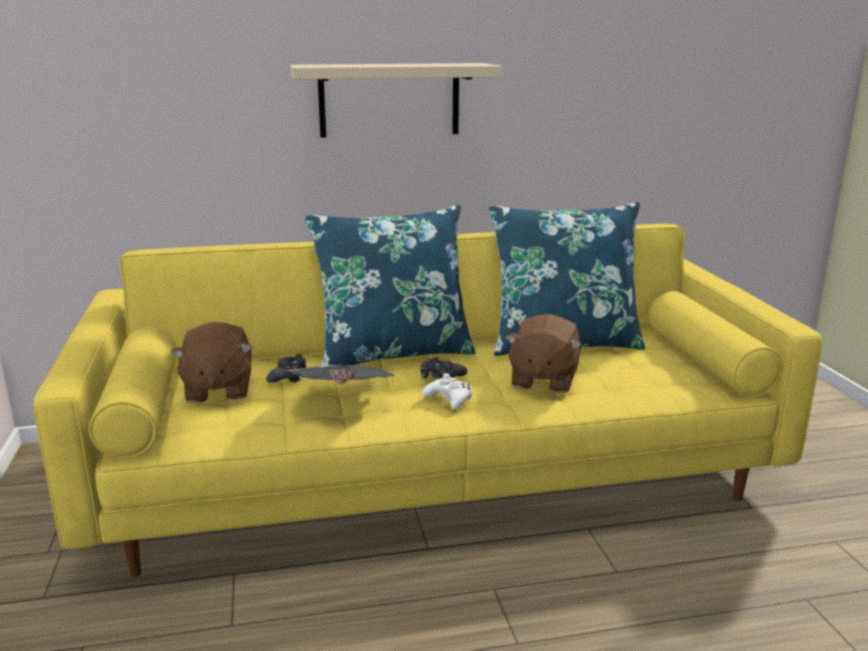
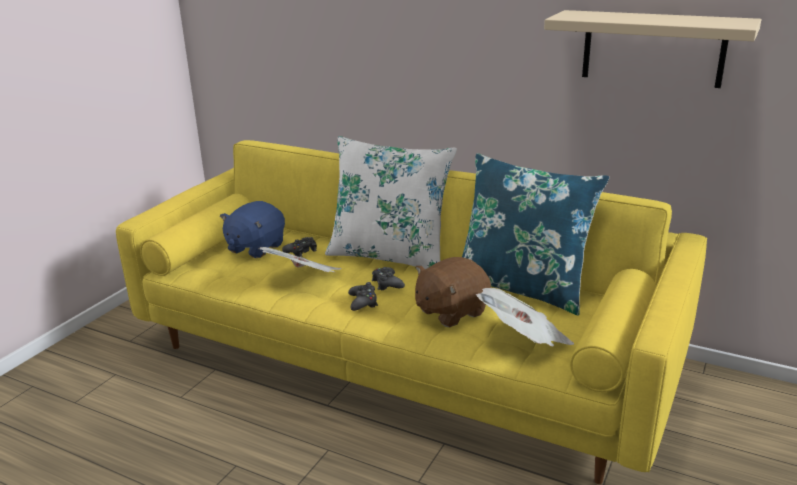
camera: 40 degrees right, 5 degrees up
brown plush toy [171,322,252,403] -> blue plush toy [220,201,285,258]
beige shelf [290,63,503,138] -> beige shelf moved to [544,10,761,88]
blue pillow [305,205,476,366] -> white pillow [325,136,457,269]
white game controller [422,373,472,409] -> black game controller [348,282,378,311]
none -> newspaper [476,288,574,346]

